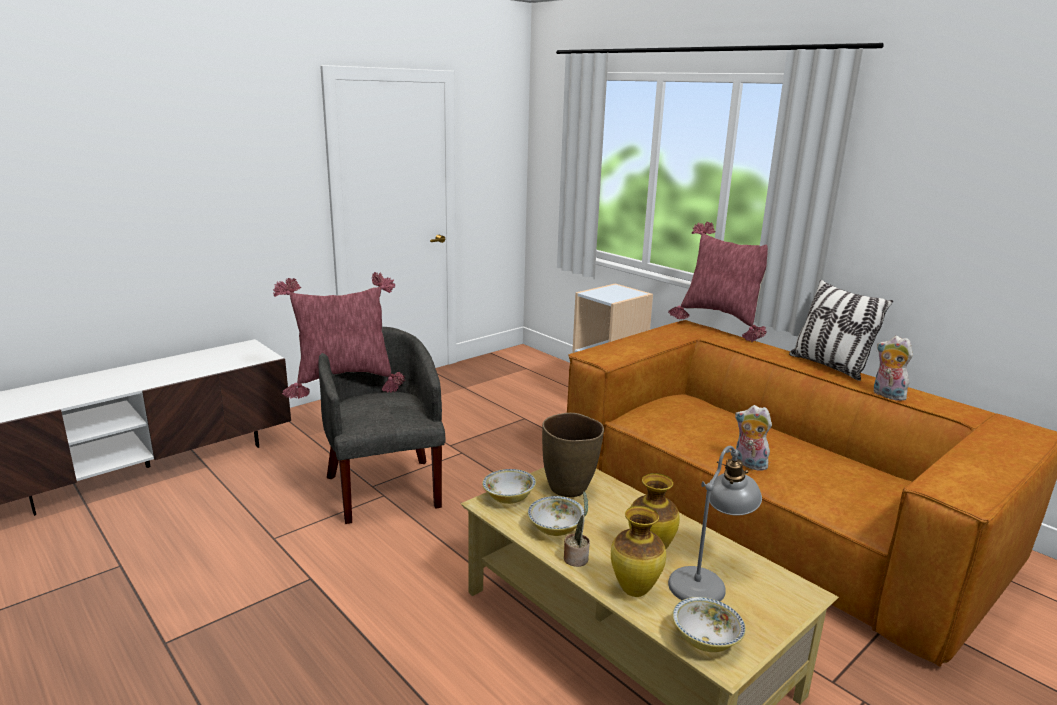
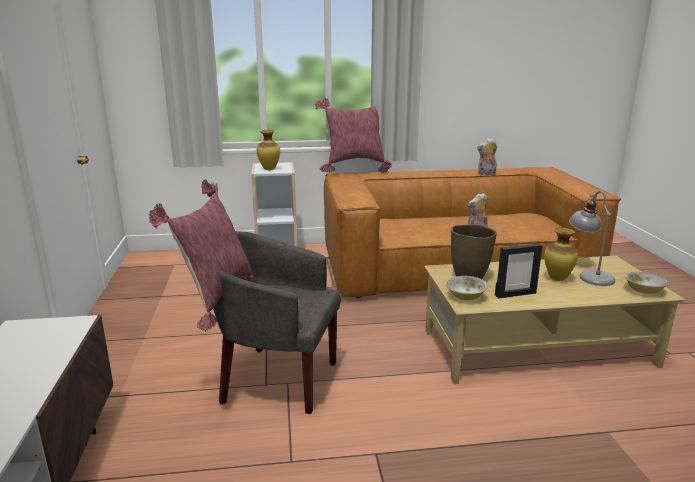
camera: 55 degrees left, 0 degrees up
bowl [527,496,585,536] -> picture frame [495,244,543,298]
potted plant [564,491,590,567] -> none
vase [611,506,666,597] -> vase moved to [257,130,280,170]
pillow [789,280,893,381] -> none

